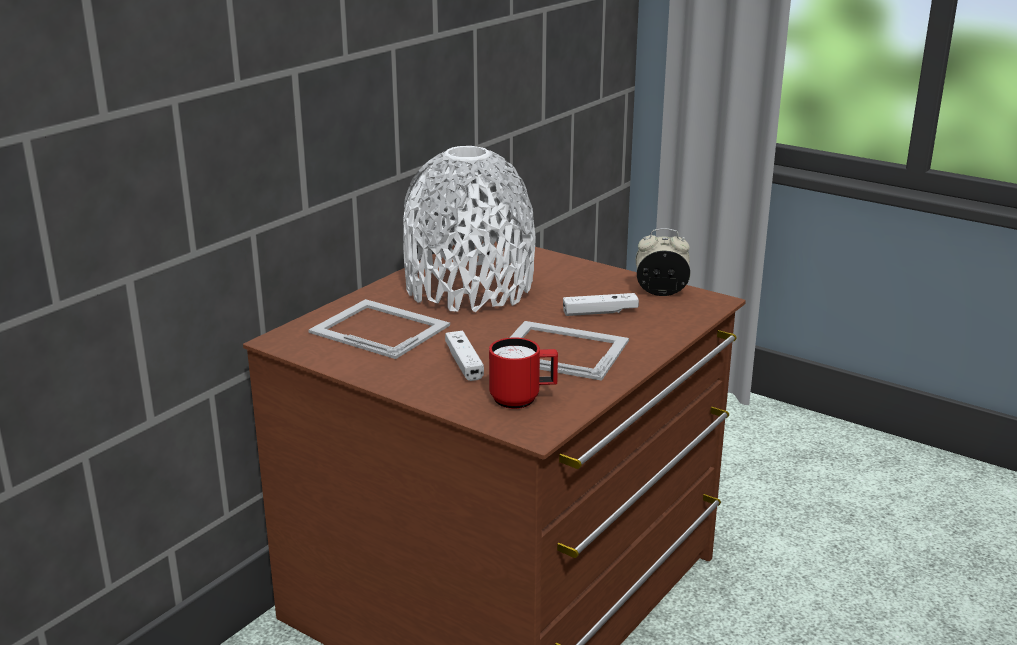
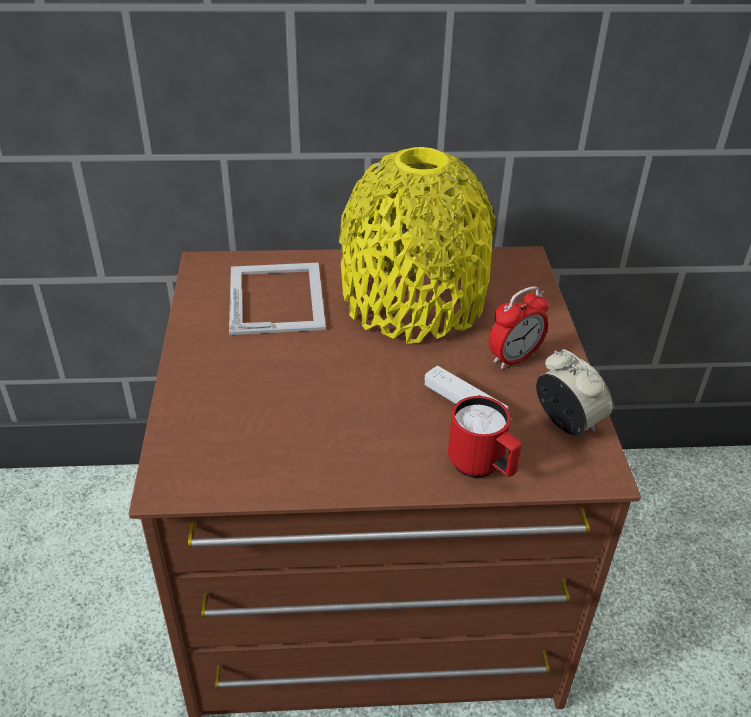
camera: 50 degrees right, 15 degrees up
white vase [403,146,536,312] -> yellow vase [339,147,496,344]
white game controller [445,331,484,381] -> none
red mug [489,337,558,409] -> red mug moved to [448,396,522,478]
picture frame [510,321,629,381] -> none
none -> alarm clock [489,286,549,369]

